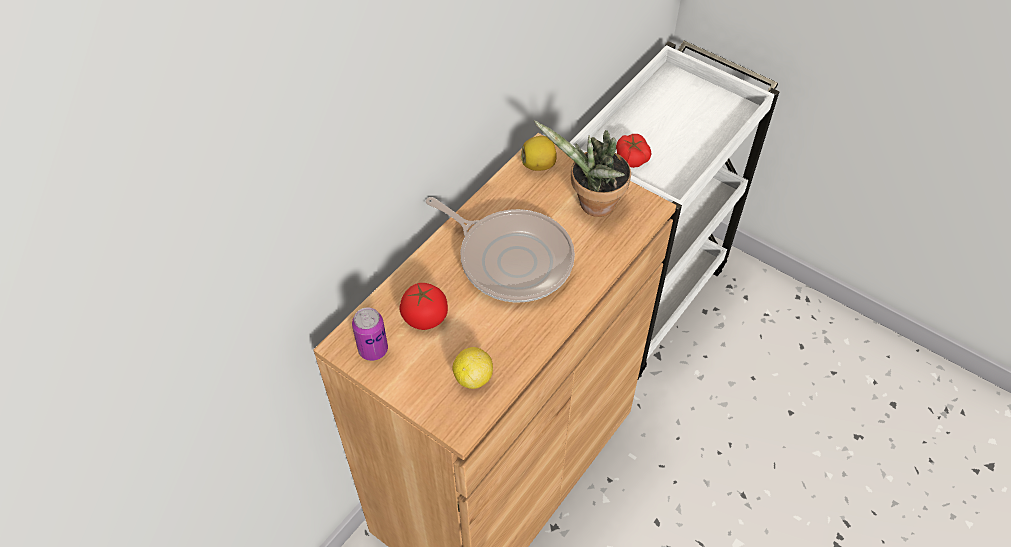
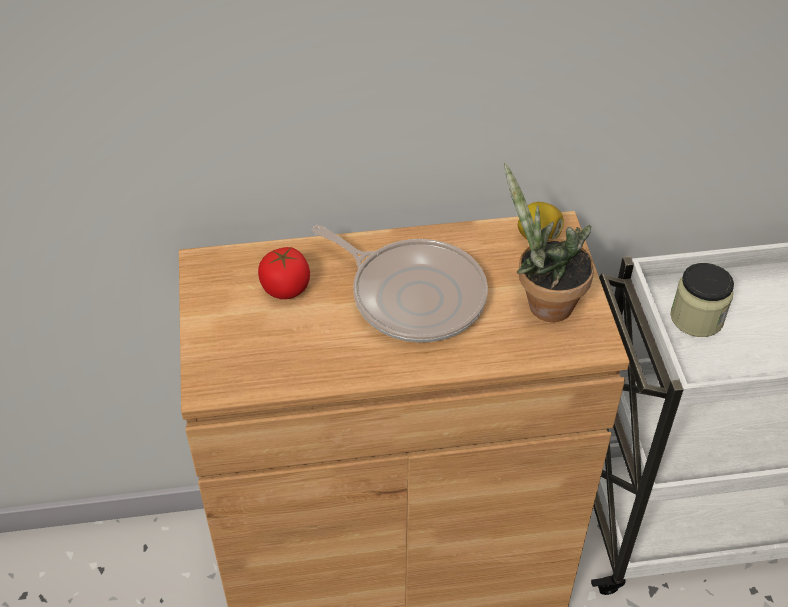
camera: 45 degrees right, 5 degrees down
can [352,307,388,361] -> none
frying pan [425,197,575,303] -> frying pan turned 45 degrees counterclockwise [312,225,488,343]
lemon [452,347,493,389] -> none
tomato [616,134,651,168] -> jar [670,263,734,337]

